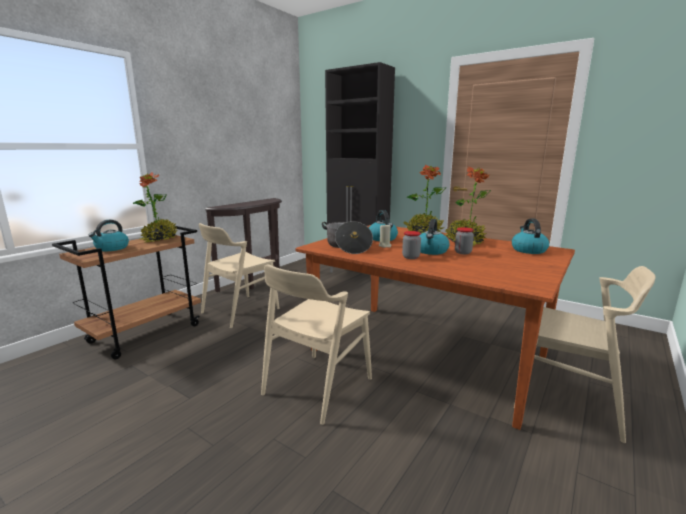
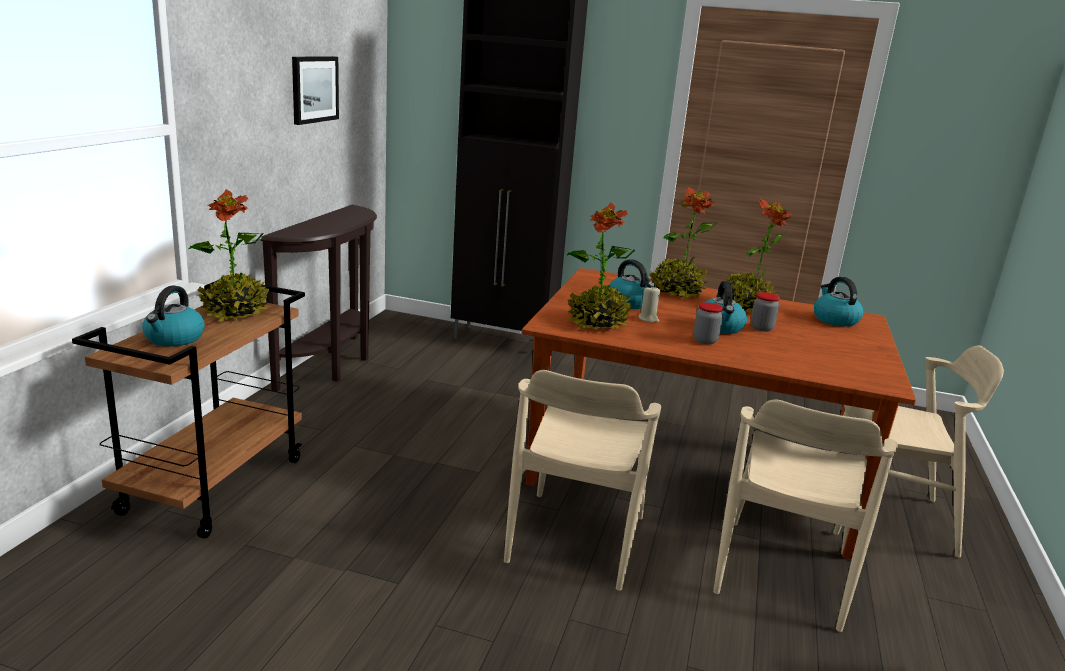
camera: 20 degrees left, 5 degrees up
beige chair [199,223,280,328] -> beige chair moved to [713,400,898,632]
cooking pot [322,221,373,254] -> potted plant [566,203,635,330]
none -> picture [292,56,339,125]

